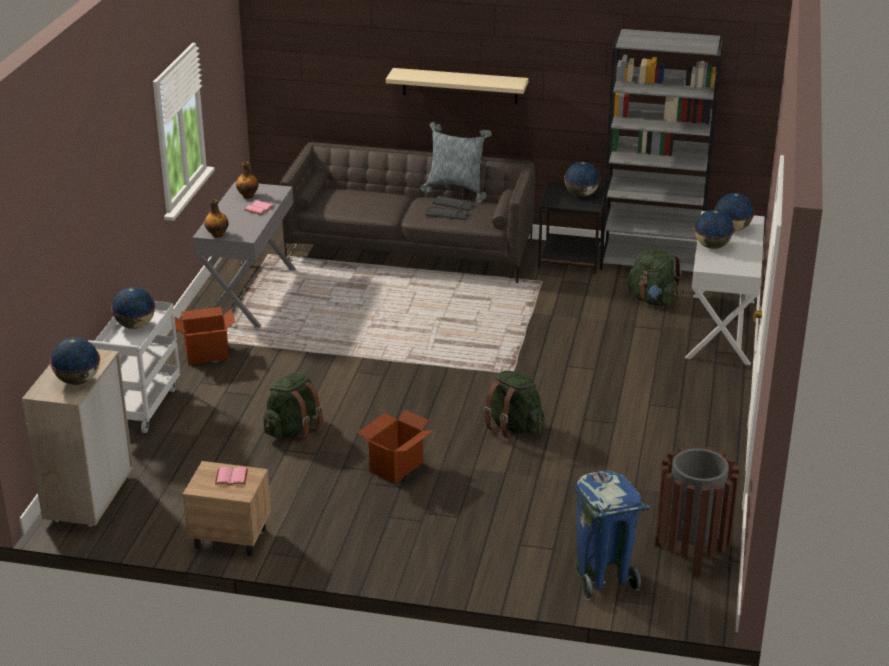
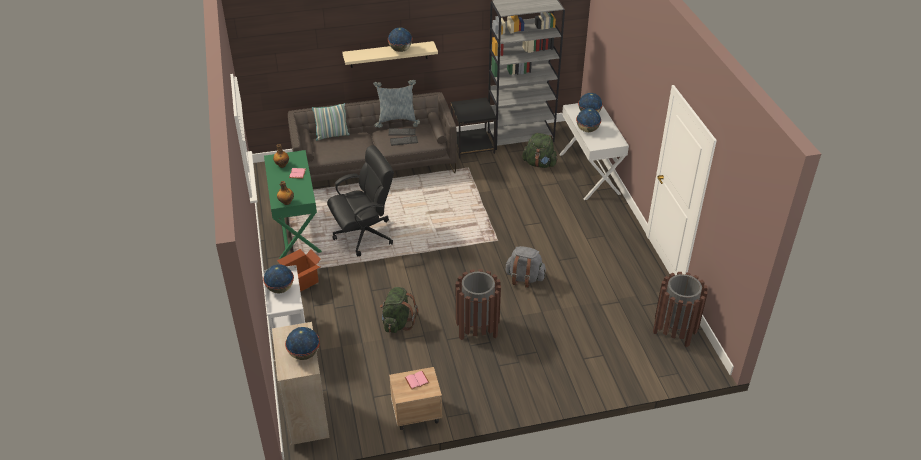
camera: 25 degrees left, 10 degrees up
grey desk [192,181,296,328] -> green desk [264,150,322,259]
cardboard box [357,409,434,483] -> brown trash can [456,269,501,340]
green backpack [484,371,544,439] -> grey backpack [505,246,546,288]
globe [564,161,601,197] -> globe moved to [388,28,413,52]
blue trash can [575,471,651,601] -> none
none -> pillow [312,103,350,140]
none -> black office chair [327,145,394,256]

